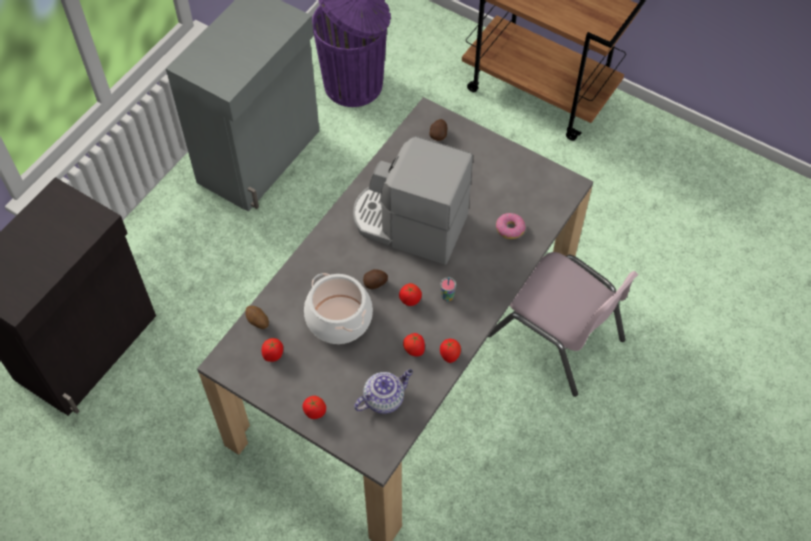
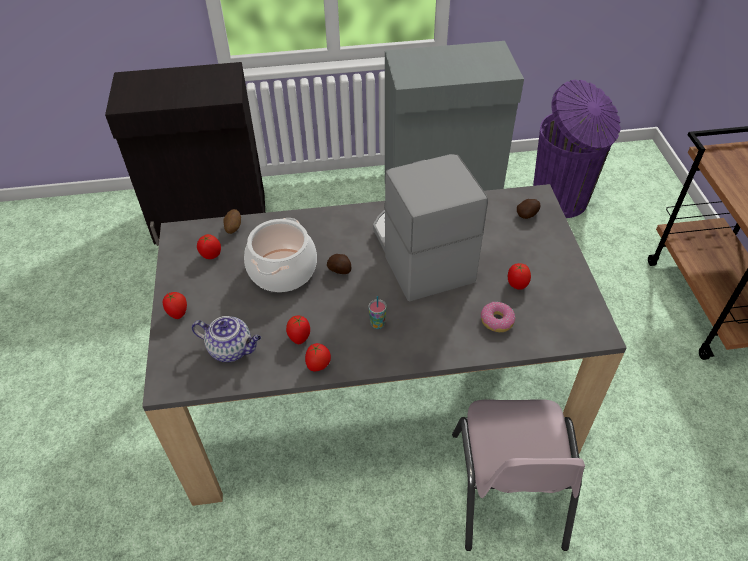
camera: 50 degrees right, 10 degrees down
tomato [399,283,422,306] -> tomato moved to [508,263,531,290]

